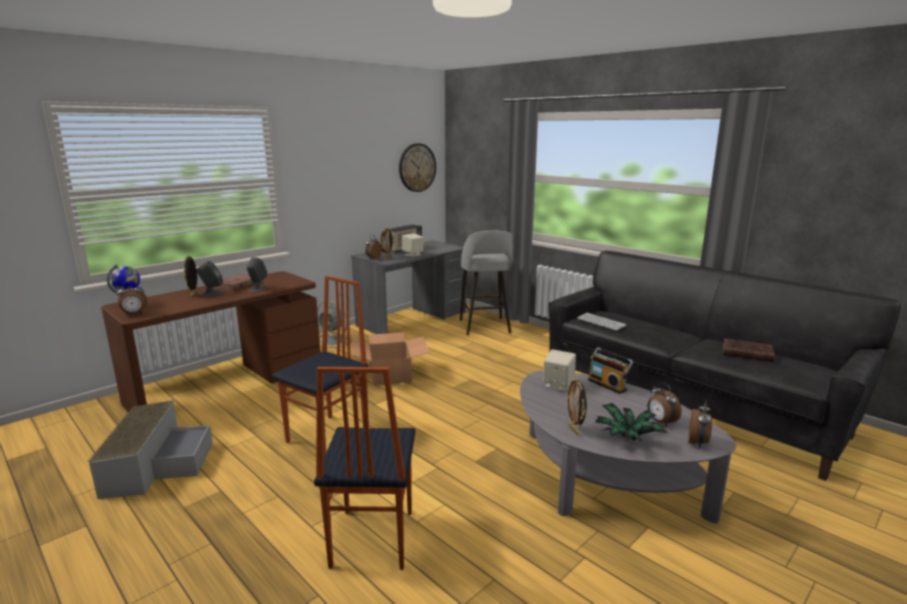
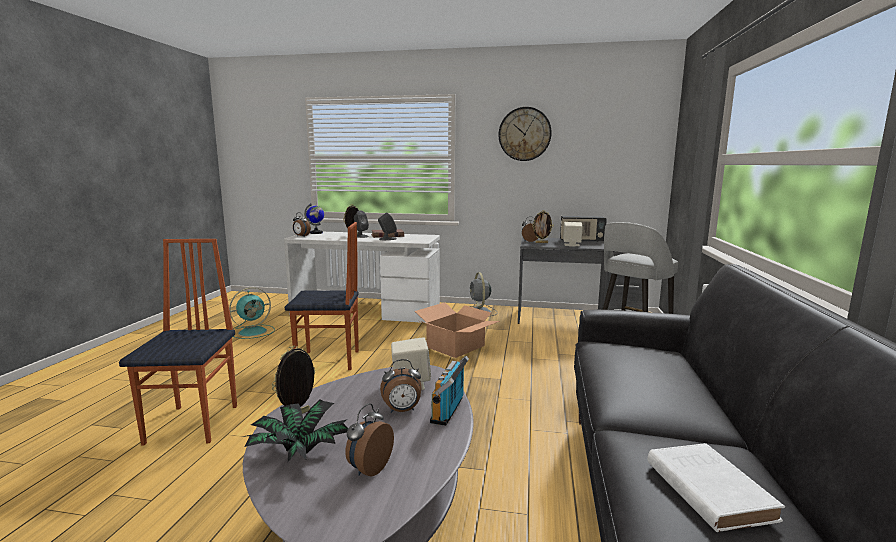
camera: 55 degrees right, 5 degrees down
grey storage box [87,400,213,499] -> turquoise fan [229,287,275,339]
brown desk [101,271,321,412] -> white desk [284,232,440,323]
chair [314,367,415,570] -> chair turned 120 degrees clockwise [119,239,237,446]
wall clock [399,143,436,192] -> wall clock moved to [498,107,552,161]
keyboard [577,313,627,331] -> none
alarm clock [688,400,712,448] -> alarm clock moved to [380,359,422,413]
brown book [723,338,775,362] -> white book [648,443,785,532]

